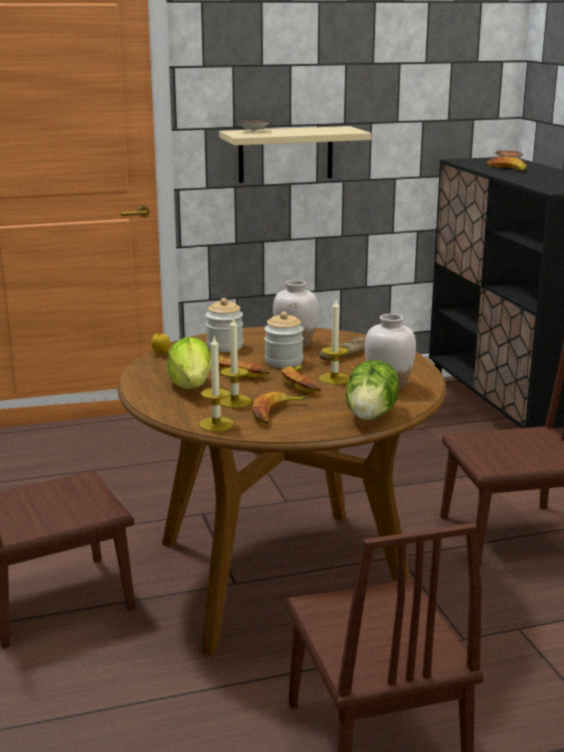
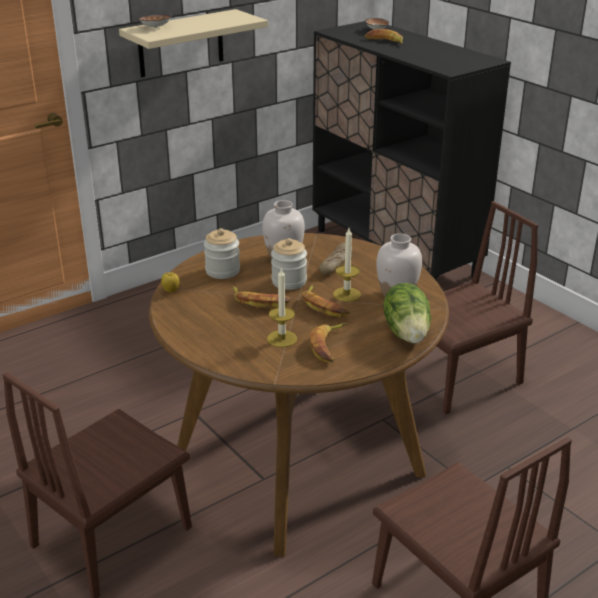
camera: 20 degrees left, 10 degrees up
lettuce [167,337,211,389] -> none
candle [199,337,234,432] -> none

